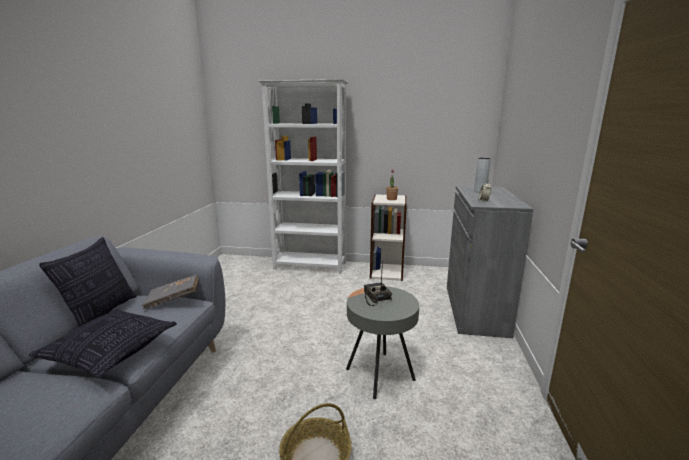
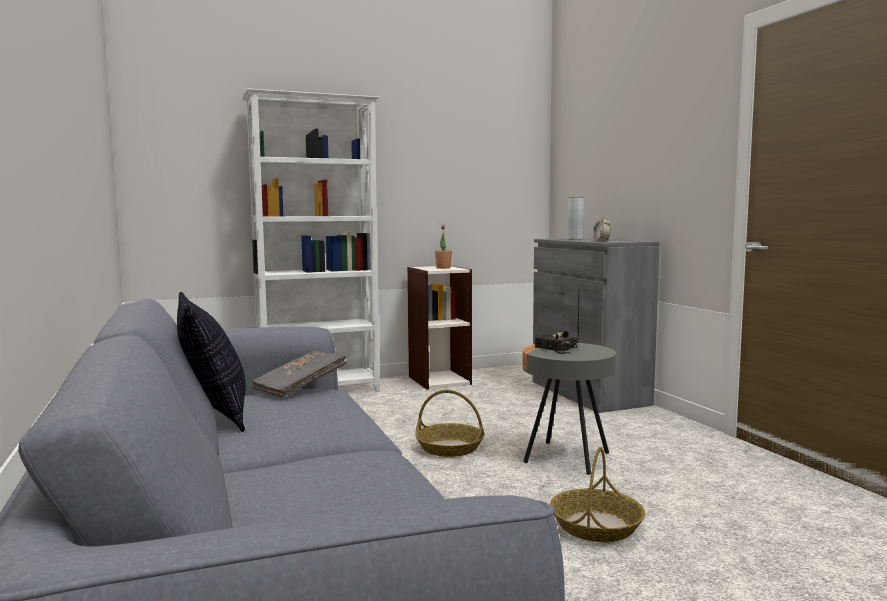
camera: 30 degrees left, 10 degrees down
pillow [29,309,177,378] -> none
none -> basket [415,390,485,457]

